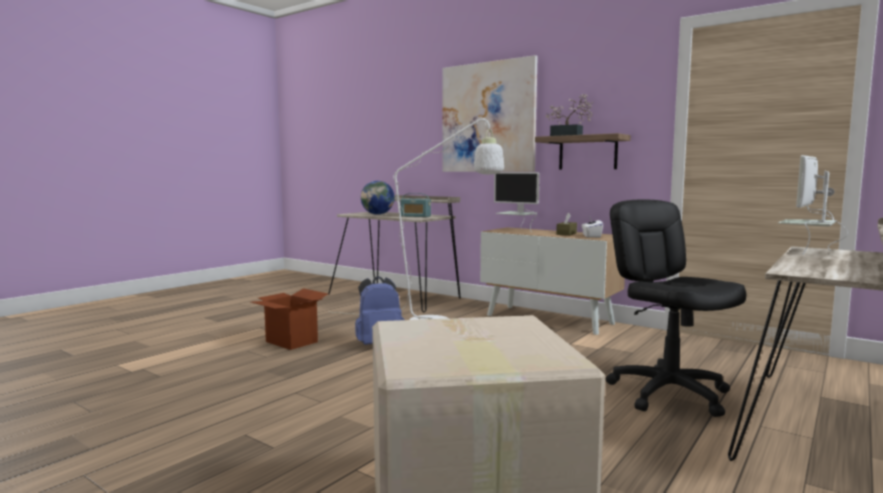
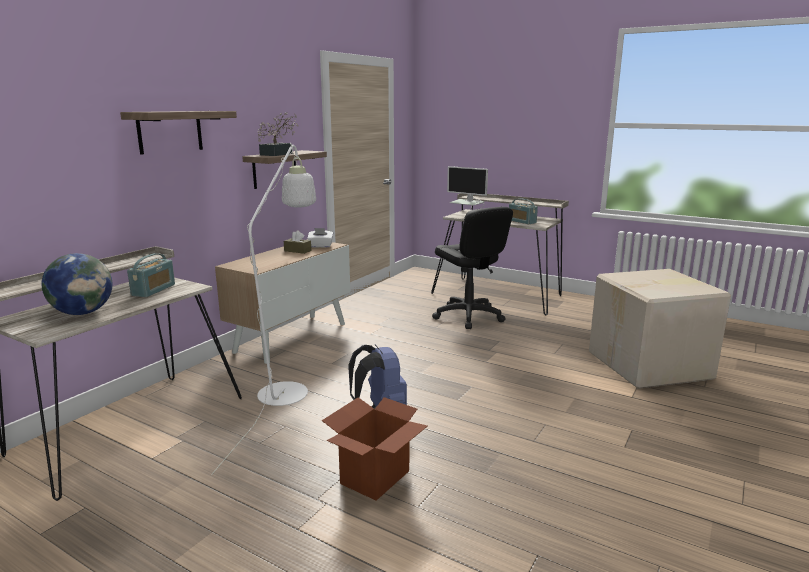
camera: 95 degrees left, 10 degrees up
picture [443,55,538,172] -> shelf [120,111,237,155]
monitor [494,172,539,233] -> none
black office chair [606,199,746,417] -> black office chair turned 90 degrees counterclockwise [432,207,513,329]
none -> radio [509,198,538,224]

